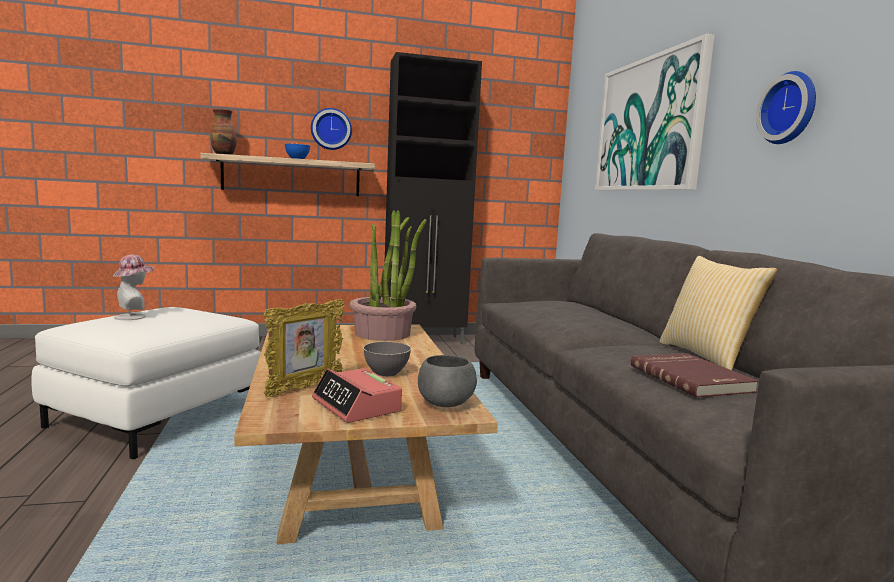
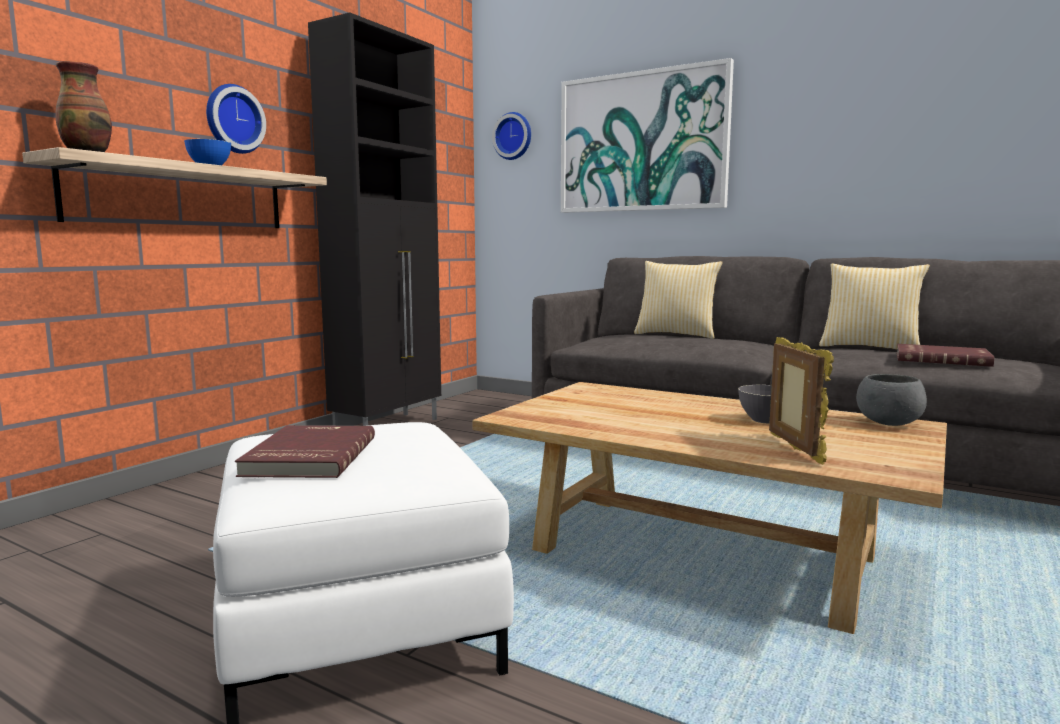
camera: 45 degrees left, 0 degrees up
hat [113,255,155,320] -> red book [235,425,375,478]
alarm clock [312,368,402,423] -> none
potted plant [350,210,427,341] -> none
wall clock [756,71,816,144] -> wall clock moved to [492,112,531,160]
none -> pillow [634,261,723,339]

